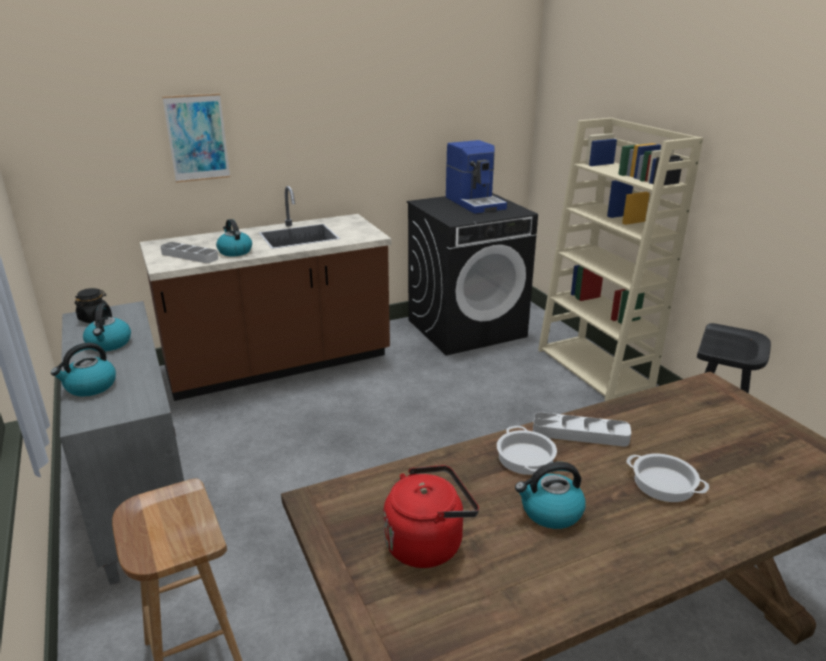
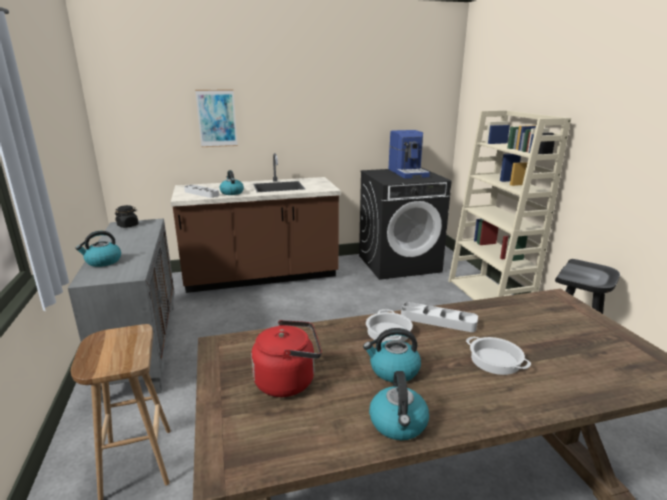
camera: 10 degrees right, 5 degrees down
kettle [83,304,131,351] -> kettle moved to [369,371,429,440]

